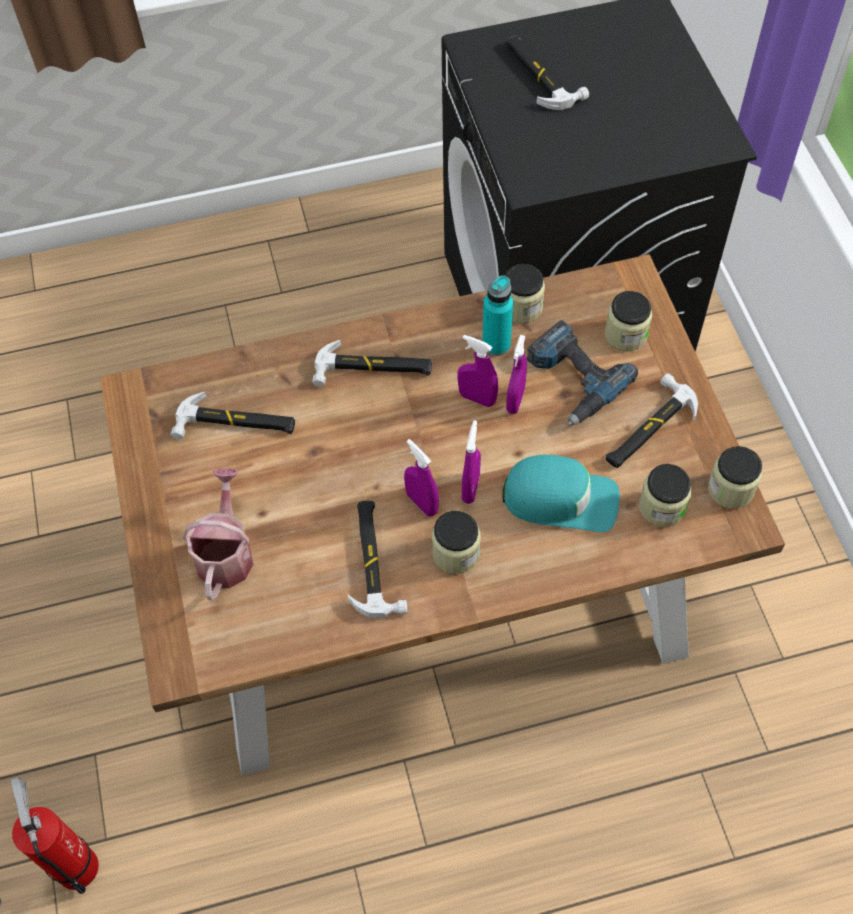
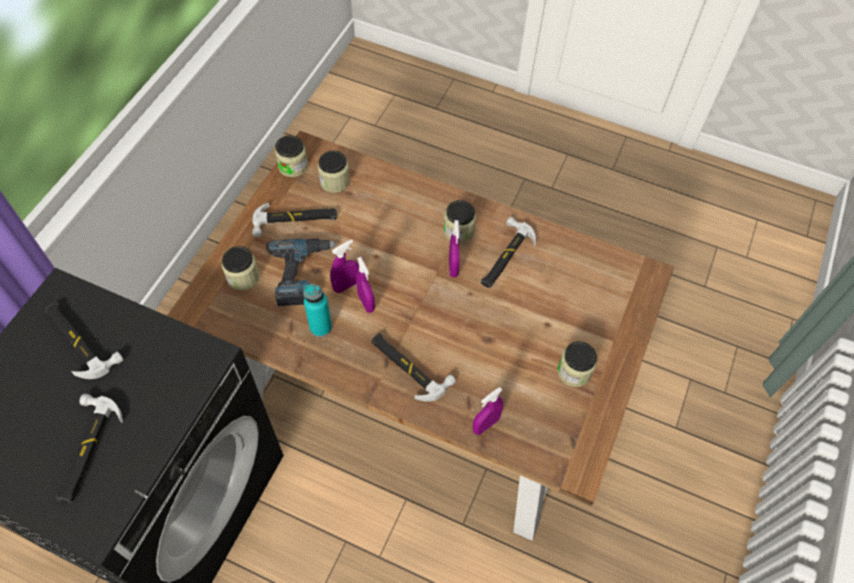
camera: 145 degrees left, 0 degrees up
fire extinguisher [11,778,99,894] -> none
hammer [171,392,295,439] -> hammer moved to [45,302,124,379]
watering can [183,468,253,600] -> none
purple spray bottle [462,420,481,504] -> purple spray bottle moved to [473,387,503,435]
turquoise cap [502,455,620,532] -> none
jar [505,264,545,323] -> jar moved to [557,341,597,387]

